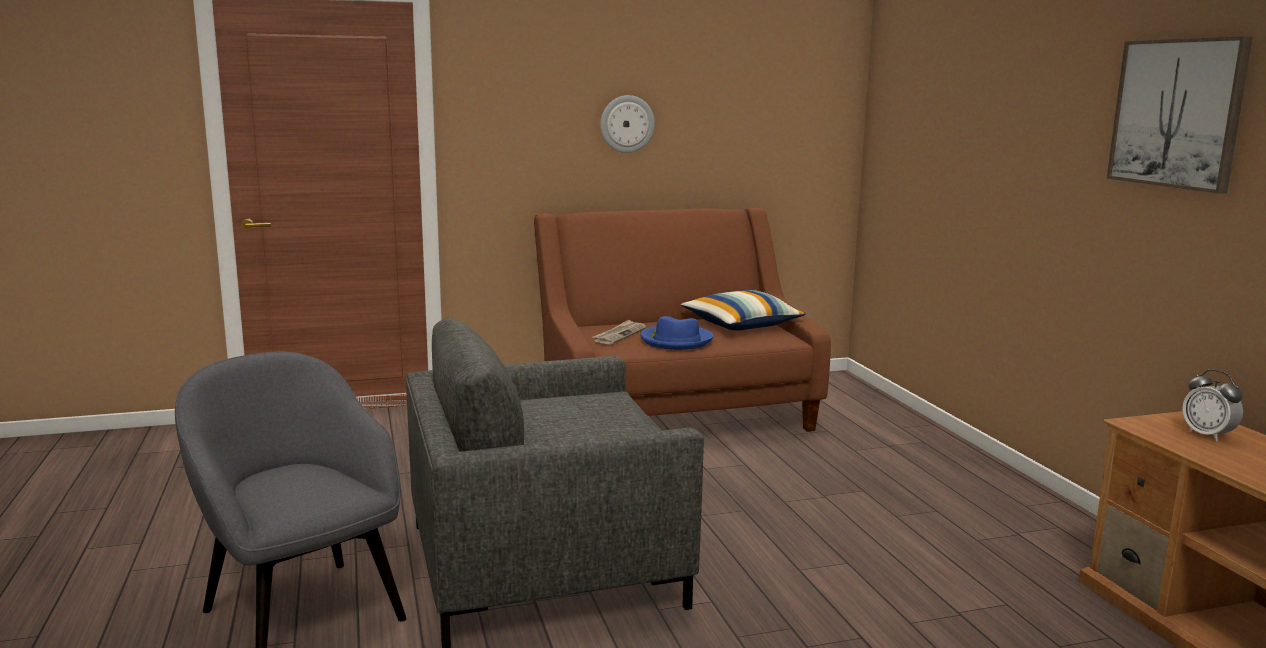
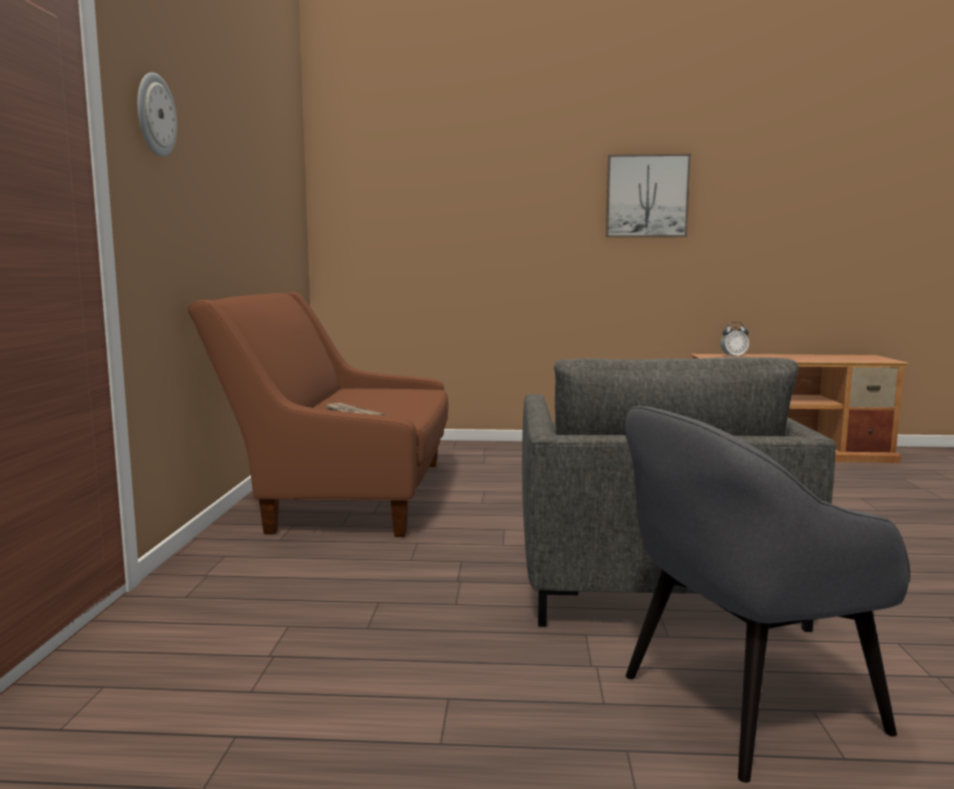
camera: 70 degrees left, 5 degrees down
wall clock [600,95,655,153] -> wall clock moved to [137,72,177,157]
blue hat [640,316,714,350] -> none
pillow [681,290,806,331] -> none

